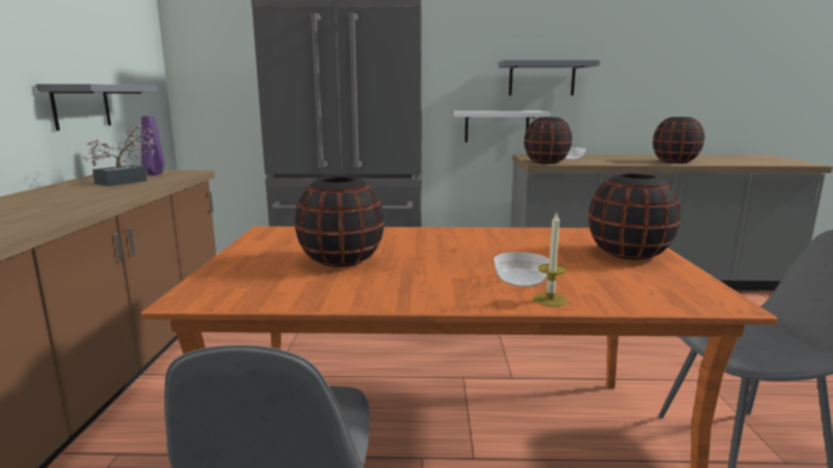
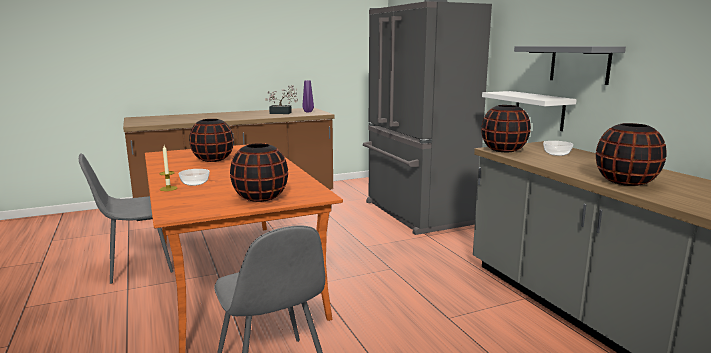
camera: 65 degrees right, 0 degrees up
grey shelf [36,84,158,131] -> none

